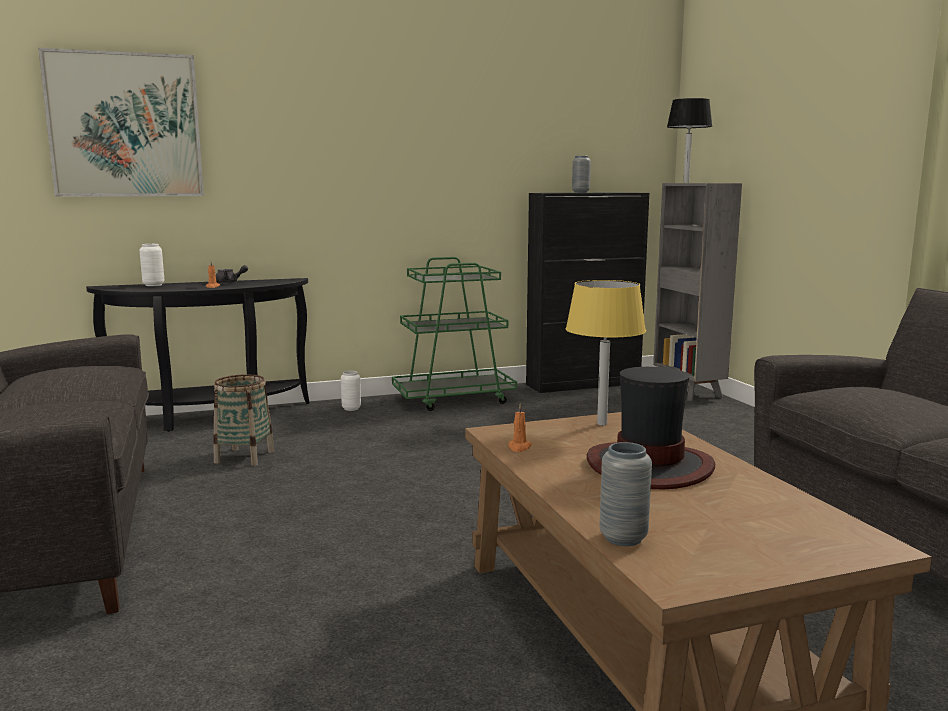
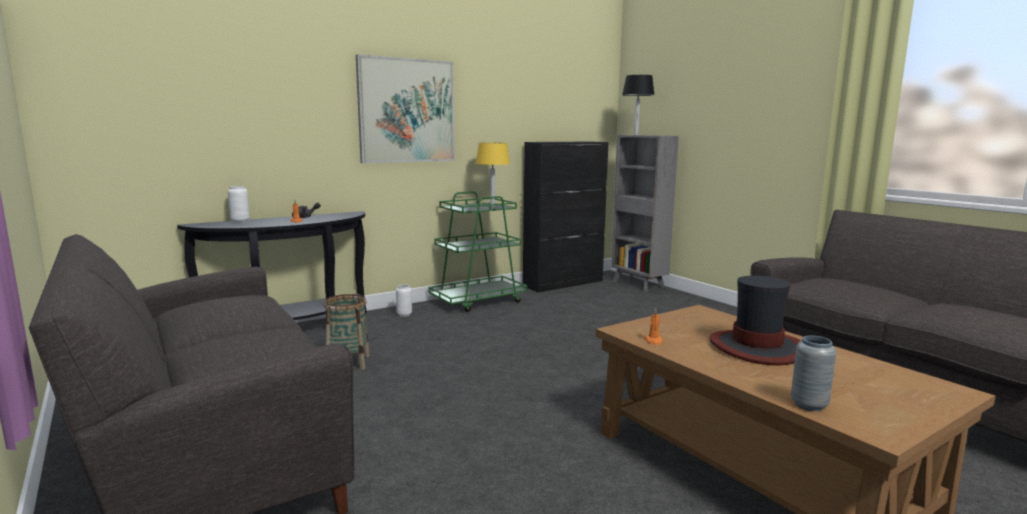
camera: 15 degrees left, 0 degrees up
picture [38,48,204,197] -> picture moved to [356,54,455,163]
yellow table lamp [566,280,646,425] -> yellow table lamp moved to [475,143,510,207]
grey vase [572,156,591,193] -> none

